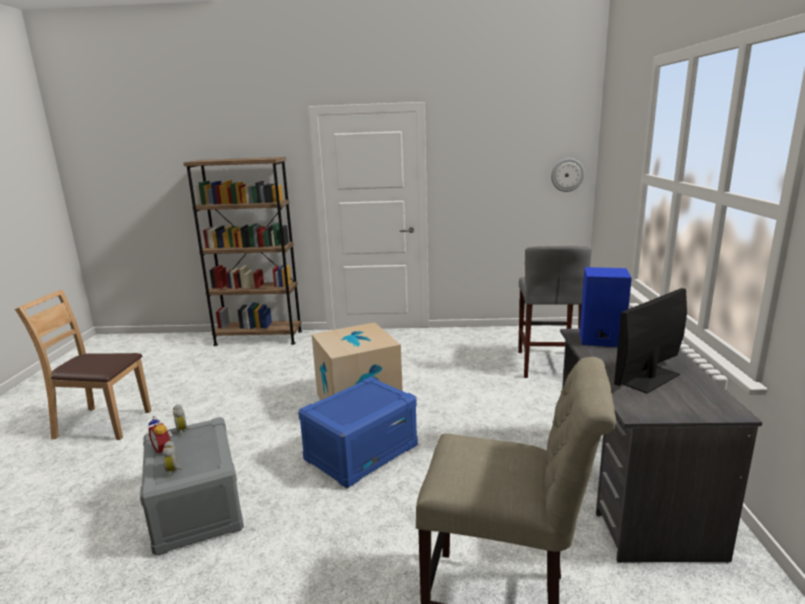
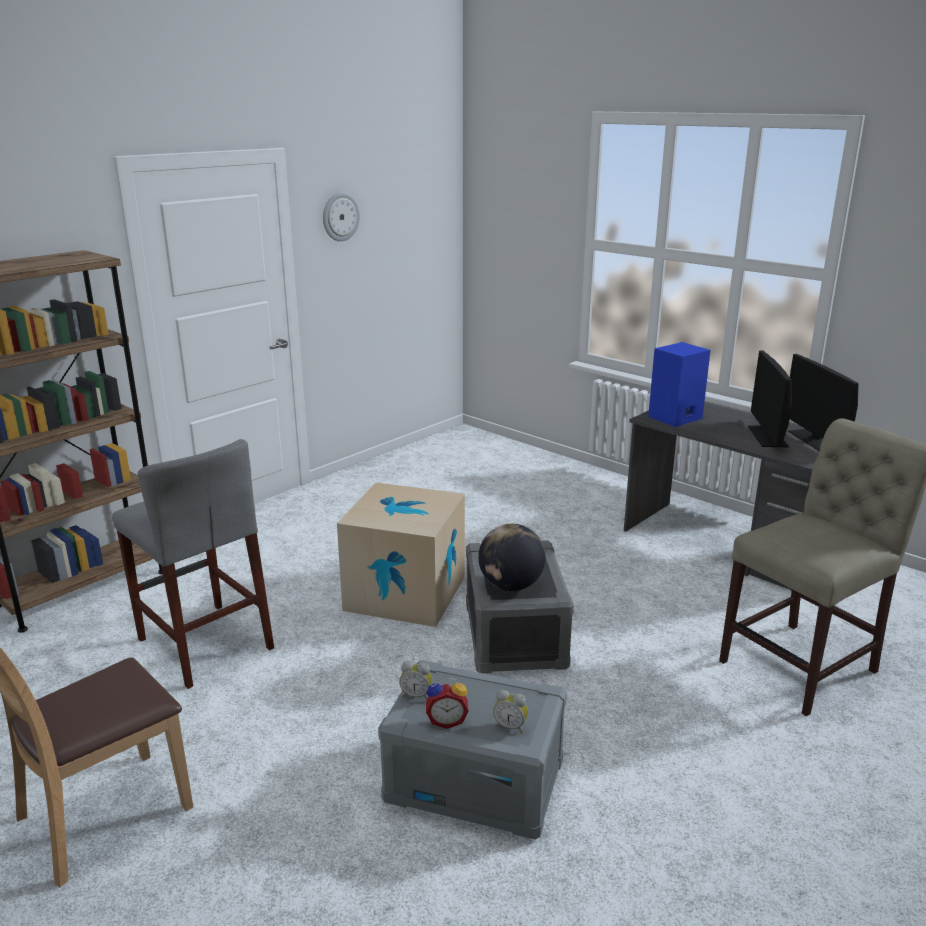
camera: 50 degrees left, 5 degrees up
blue storage box [298,377,418,488] -> grey storage box [466,540,574,673]
grey stool [518,246,592,378] -> grey stool moved to [112,439,274,689]
wall clock [551,158,585,192] -> wall clock moved to [323,192,360,241]
none -> globe [478,524,546,591]
none -> monitor [788,354,859,451]

